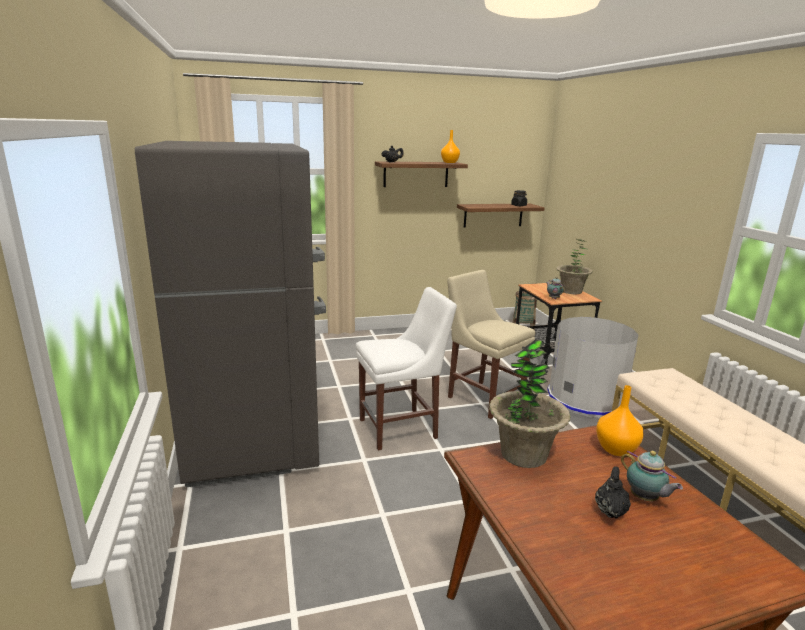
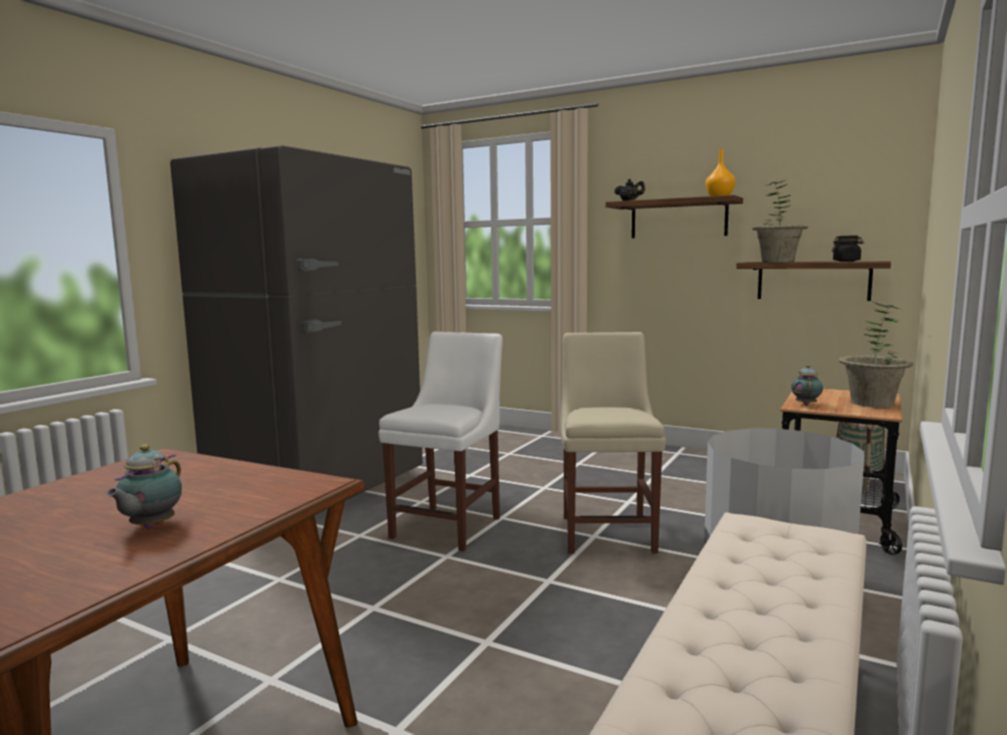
camera: 45 degrees right, 10 degrees down
white chair [356,287,457,450] -> white chair turned 90 degrees counterclockwise [378,332,503,551]
potted plant [489,339,571,468] -> potted plant moved to [752,179,808,262]
black teapot [595,466,631,518] -> none
orange vase [596,385,644,456] -> none

